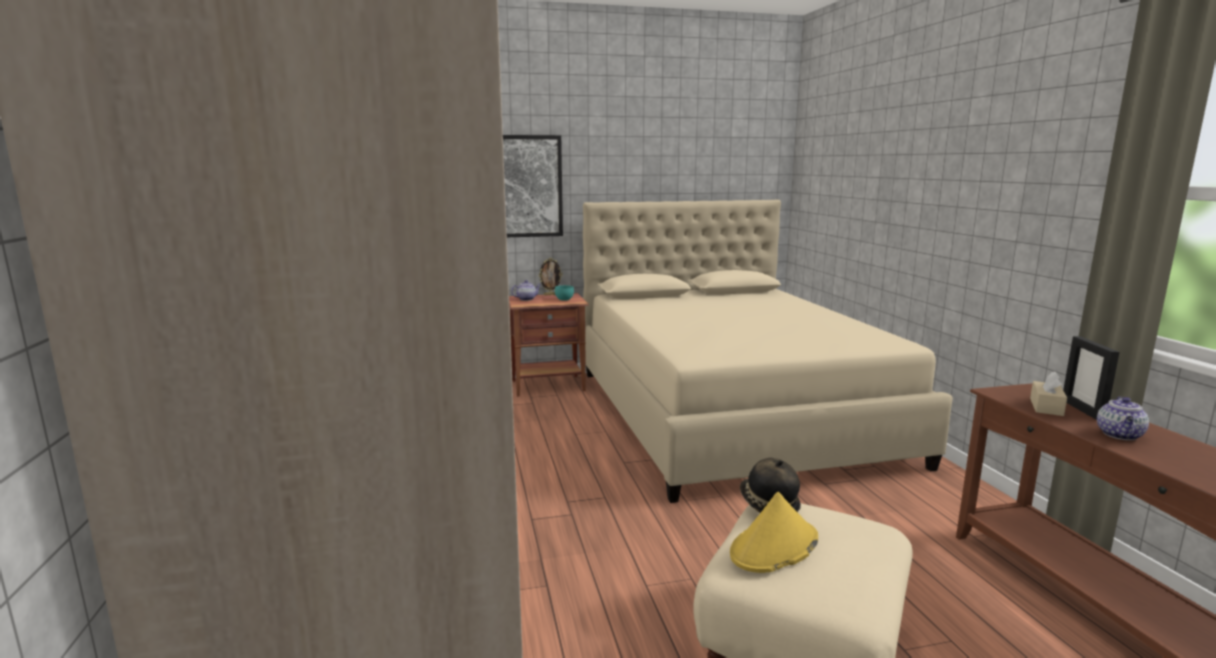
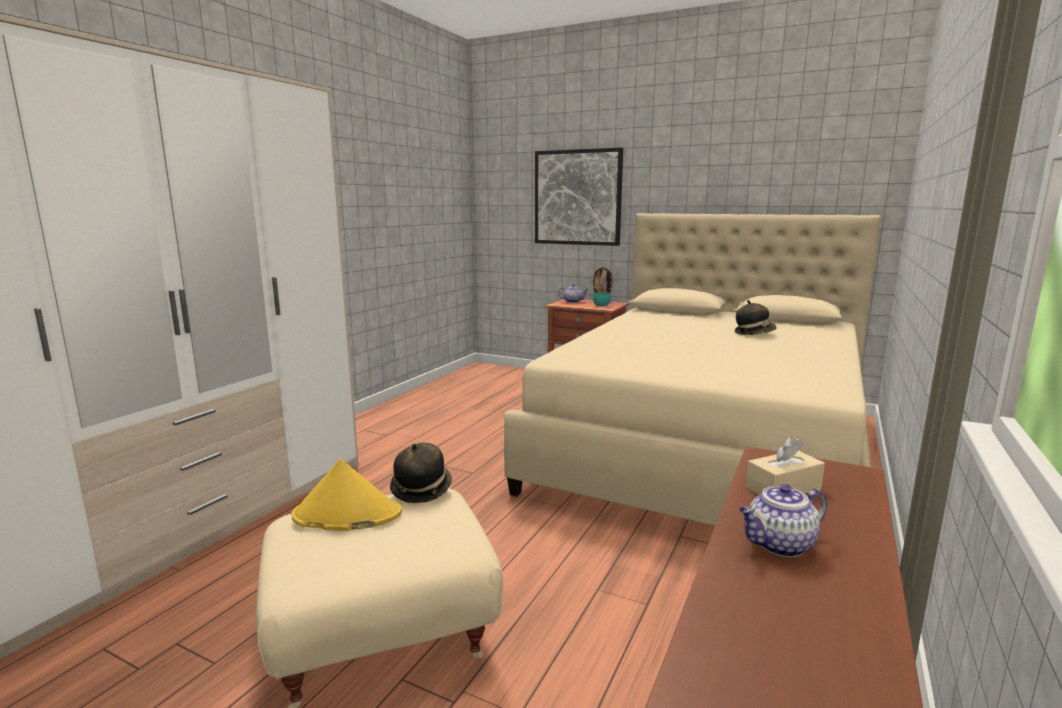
camera: 40 degrees right, 0 degrees up
picture frame [1063,336,1120,420] -> none
none -> hat [735,300,776,335]

